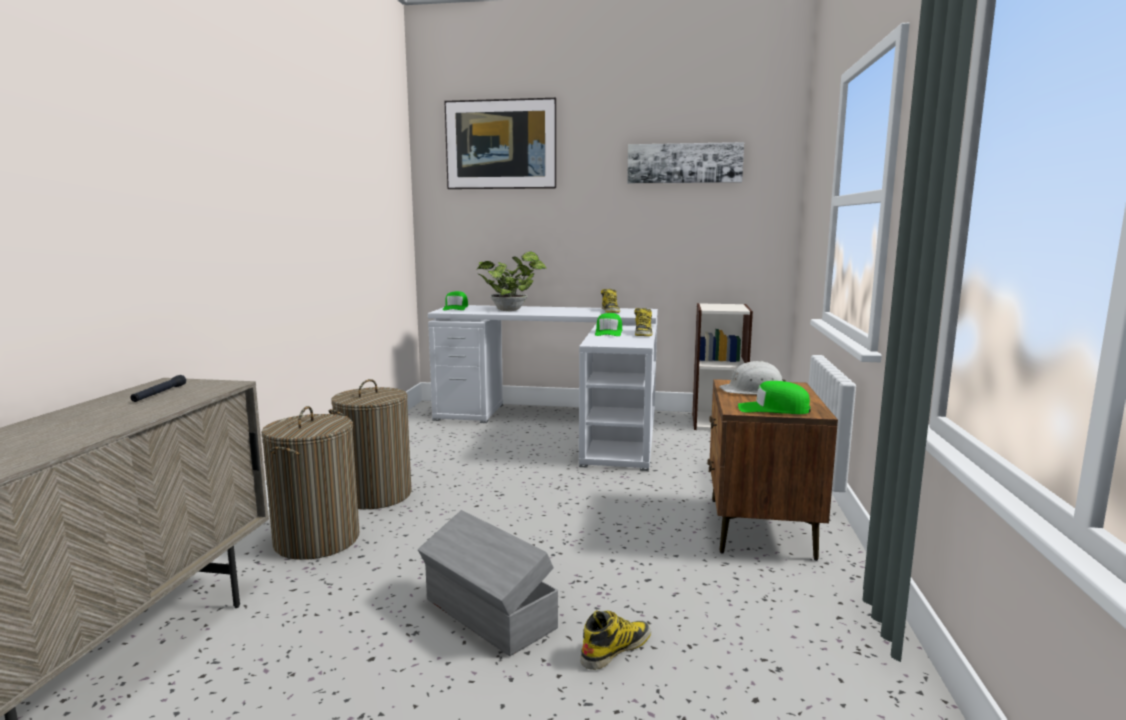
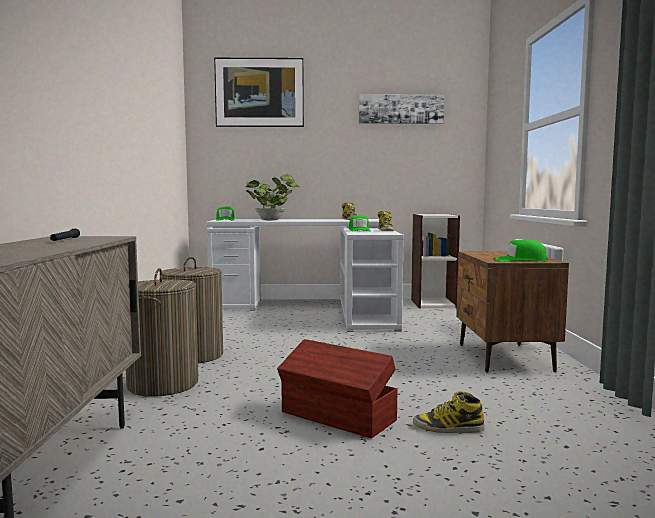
camera: 10 degrees left, 5 degrees down
grey storage box [418,510,558,656] -> brown storage box [277,339,398,438]
boot [580,610,651,670] -> boot turned 120 degrees counterclockwise [413,391,485,433]
white hard hat [719,361,786,395] -> none

